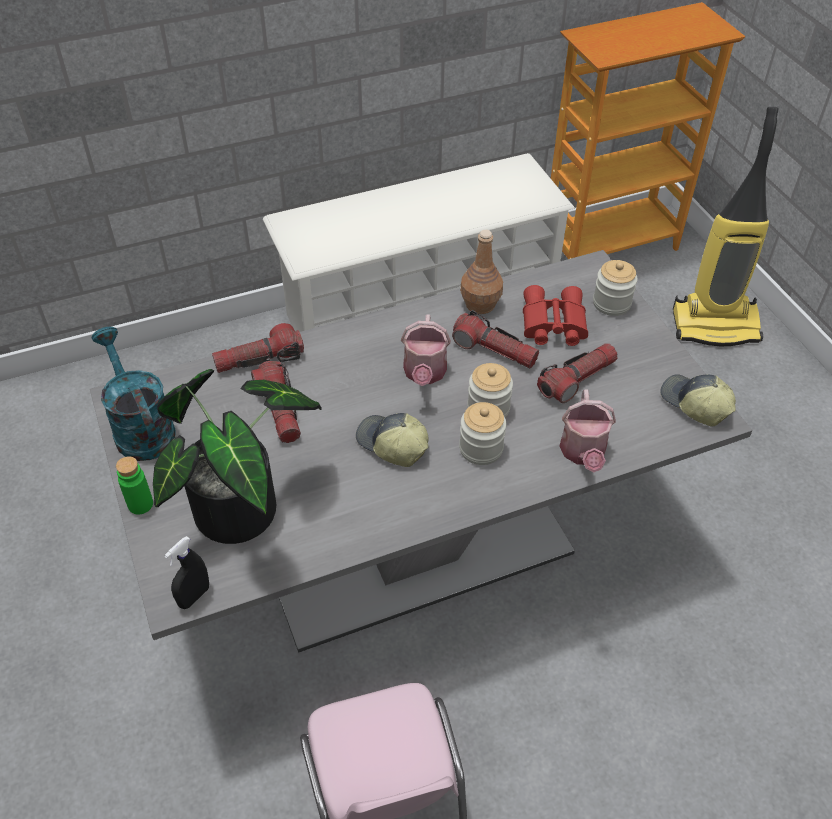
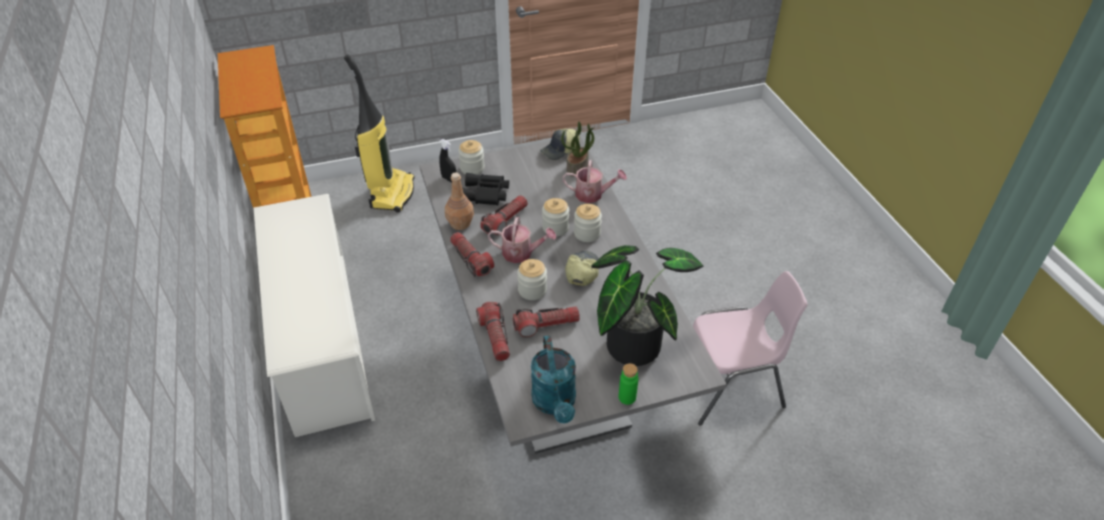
camera: 85 degrees left, 5 degrees down
turquoise watering can [91,327,176,461] -> turquoise watering can turned 75 degrees counterclockwise [531,335,576,423]
black spray bottle [164,536,209,609] -> black spray bottle moved to [439,139,456,182]
cap [356,413,429,467] -> cap turned 150 degrees clockwise [565,251,599,286]
red binoculars [523,285,588,346] -> black binoculars [462,173,509,205]
flashlight [537,343,618,403] -> flashlight moved to [450,232,494,277]
none -> jar [517,259,547,300]
none -> potted plant [561,121,594,177]

